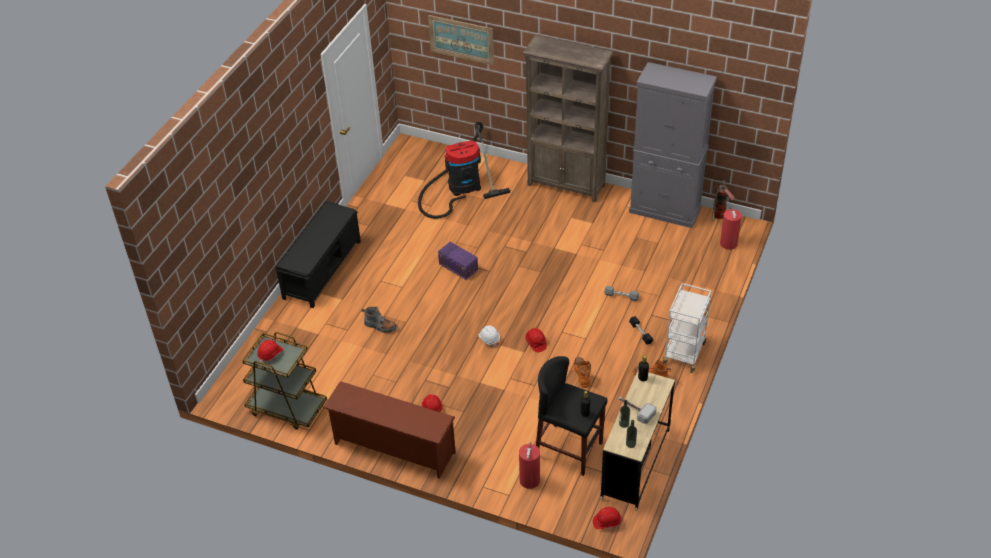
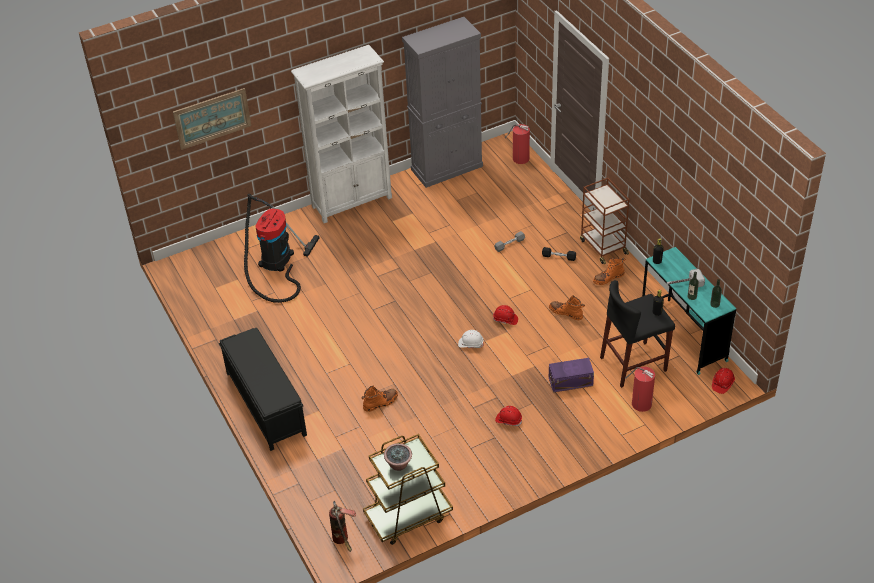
camera: 50 degrees left, 0 degrees up
red hard hat [257,340,283,364] -> potted plant [384,443,412,471]
brown shoe rack [323,381,456,479] -> none
grey boot [362,306,398,333] -> orange boot [361,385,398,412]
purple storage box [438,242,478,280] -> purple storage box moved to [549,358,594,393]
brown bookcase [523,35,613,202] -> white bookcase [291,45,392,223]
beige desk [600,370,675,511] -> turquoise desk [642,247,736,375]
white cart [663,283,711,373] -> brown cart [580,178,629,264]
fire extinguisher [712,180,735,221] -> fire extinguisher moved to [329,501,356,552]

